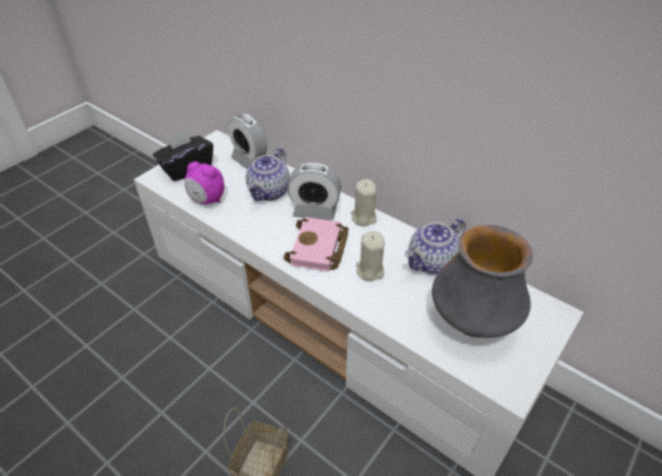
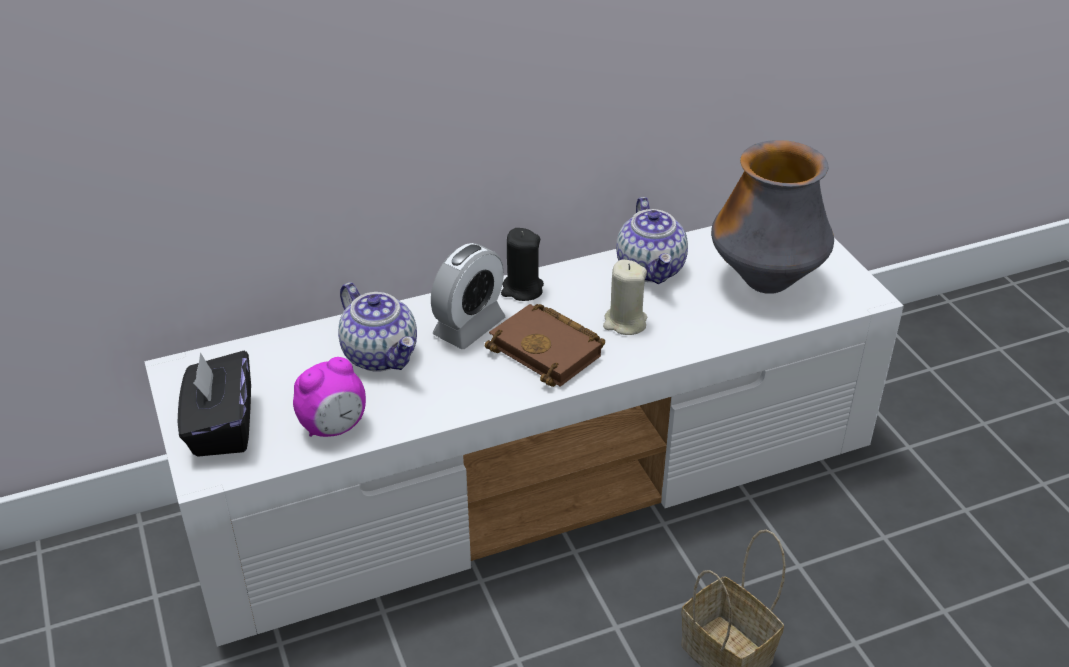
camera: 60 degrees left, 5 degrees down
alarm clock [228,114,267,169] -> none
pink book [283,217,349,272] -> brown book [485,304,605,387]
beige candle [351,179,377,226] -> black candle [501,228,544,301]

